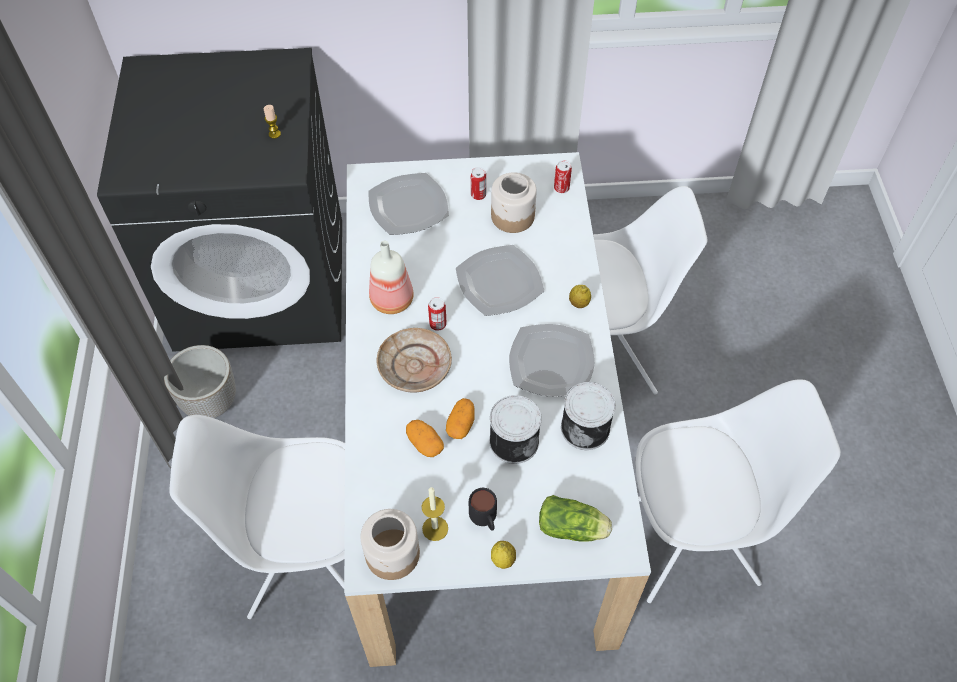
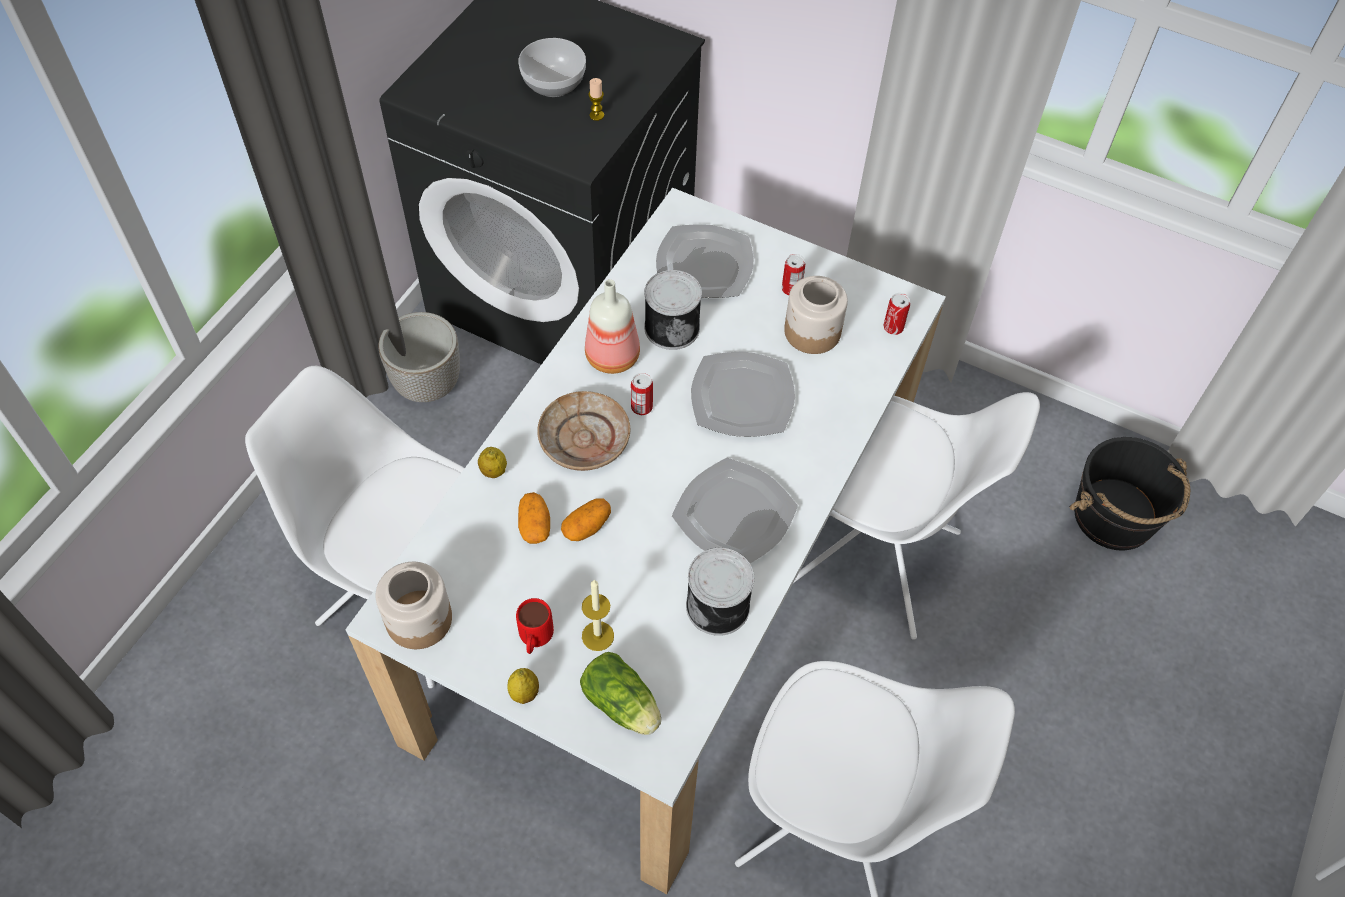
camera: 30 degrees right, 0 degrees up
candle [422,487,448,541] -> candle moved to [582,580,614,651]
black mug [469,488,497,531] -> red mug [516,598,554,654]
can [489,395,542,464] -> can moved to [644,270,702,350]
lemon [569,285,591,308] -> lemon moved to [478,447,507,478]
none -> bowl [519,38,586,97]
none -> black bucket [1069,437,1190,551]

